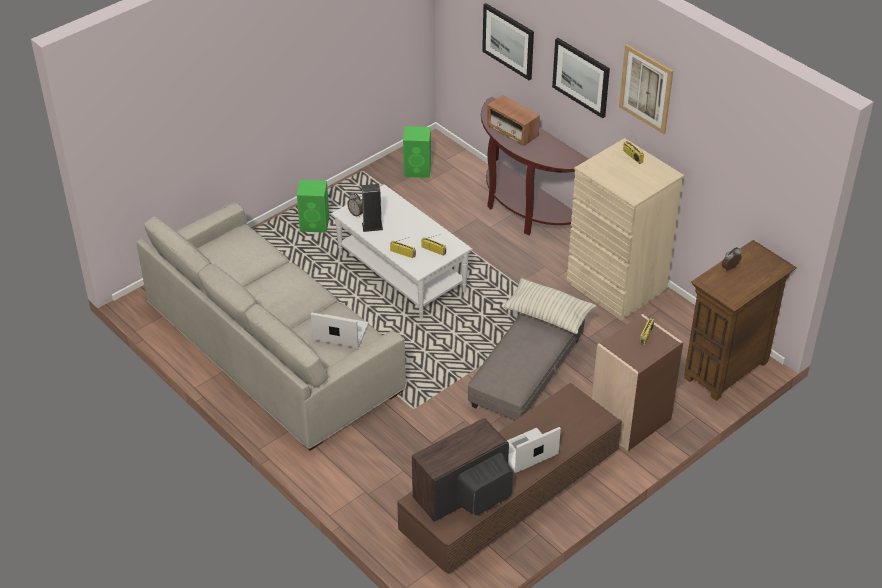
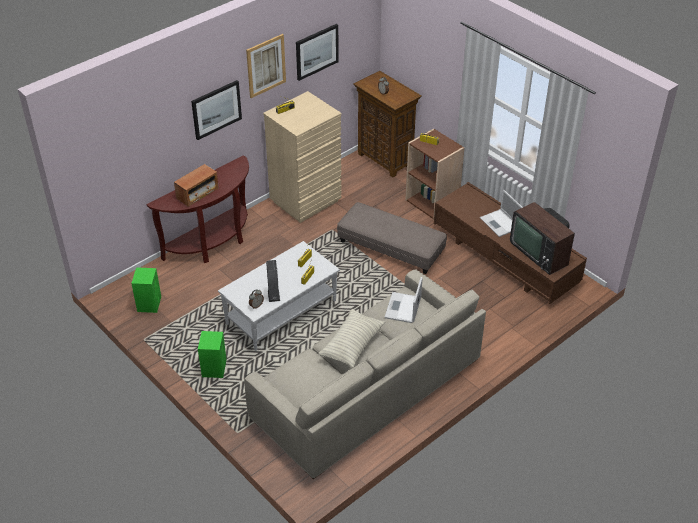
camera: 90 degrees left, 0 degrees up
picture [482,3,534,80] -> picture moved to [296,24,339,81]
pillow [502,278,596,334] -> pillow moved to [318,309,385,368]

